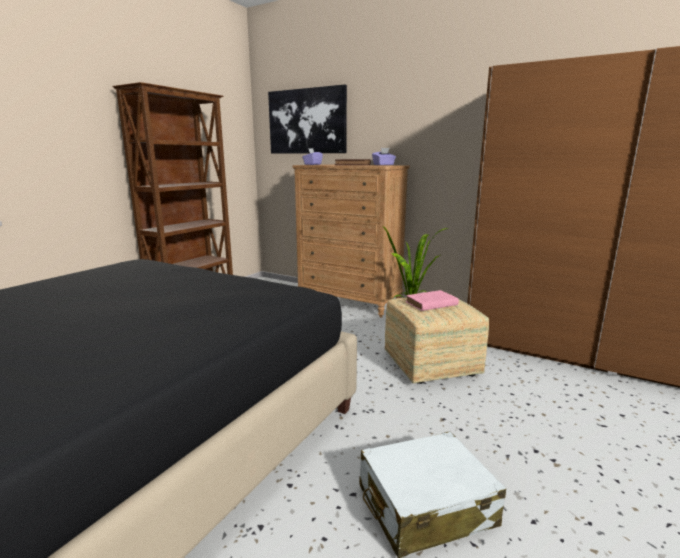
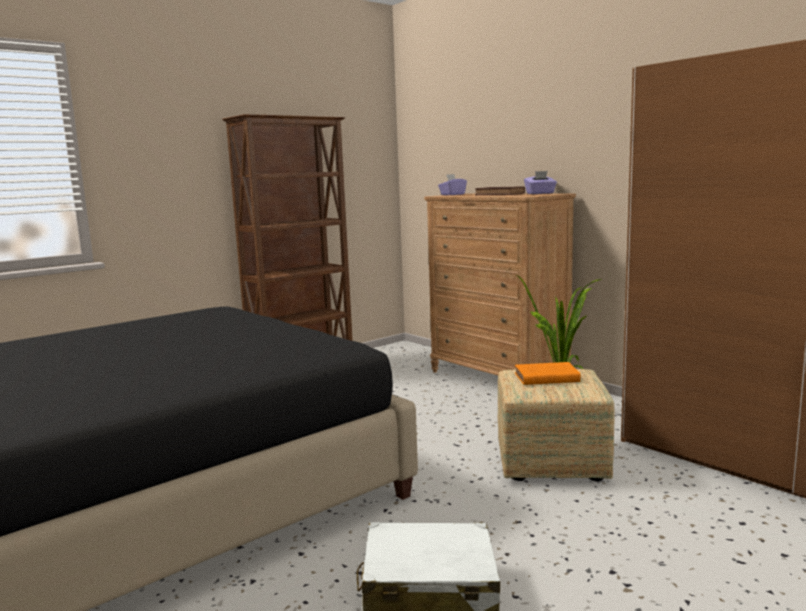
camera: 20 degrees right, 5 degrees down
picture [268,85,347,154] -> none
pink book [406,290,459,311] -> orange book [515,362,581,385]

